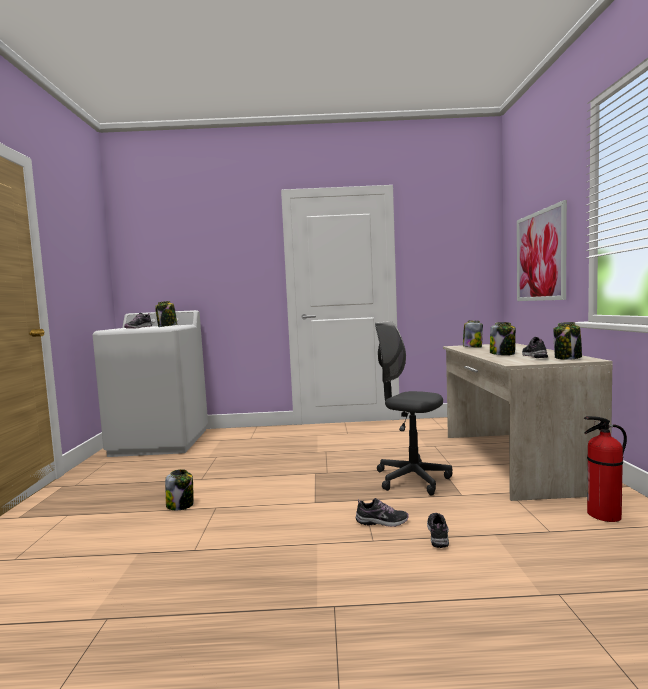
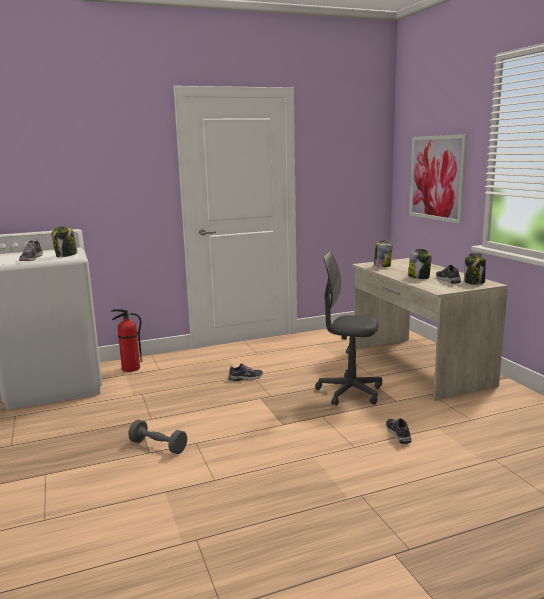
camera: 20 degrees left, 10 degrees up
jar [165,469,194,510] -> grey dumbbell [128,420,187,454]
shoe [356,498,409,527] -> shoe moved to [229,363,263,381]
fire extinguisher [584,416,627,522] -> fire extinguisher moved to [111,309,142,372]

